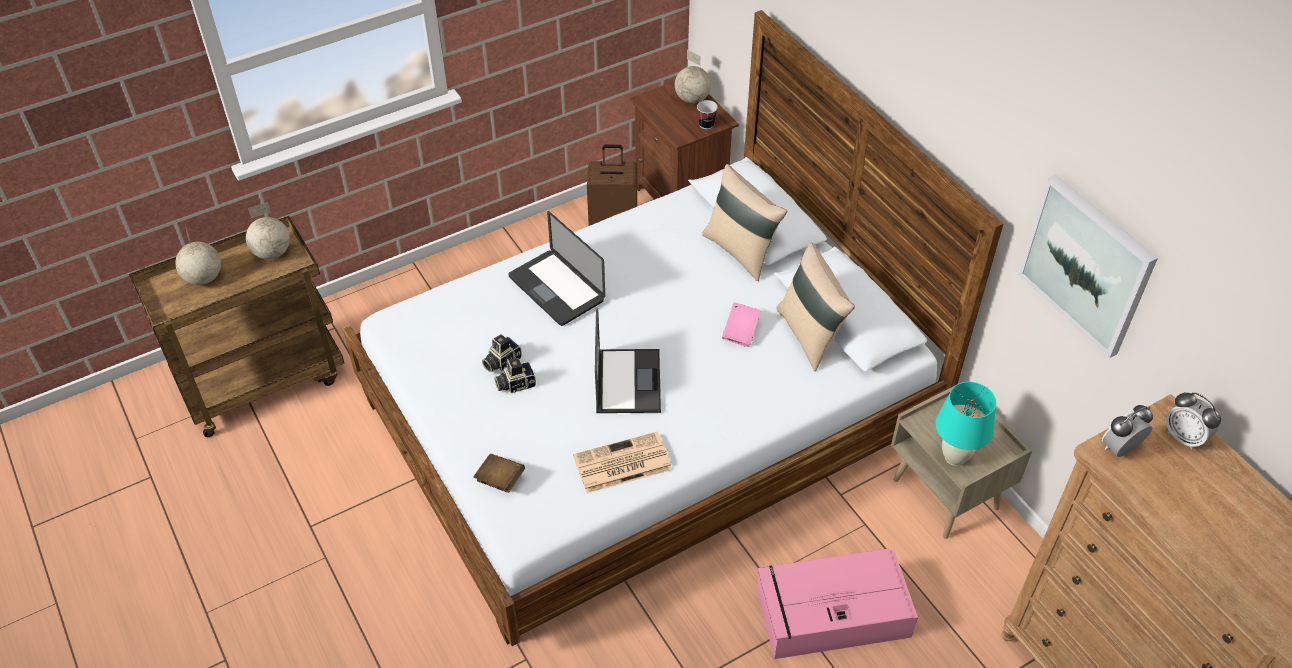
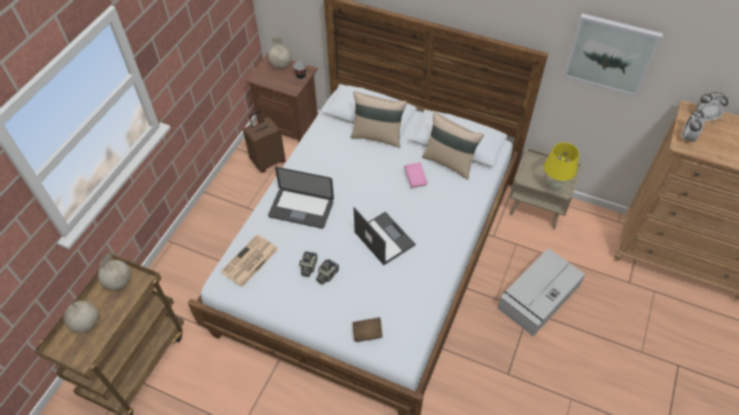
camera: 35 degrees left, 5 degrees up
newspaper [573,432,673,493] -> newspaper moved to [220,235,278,287]
pink storage box [757,549,918,659] -> grey storage box [497,248,585,336]
turquoise table lamp [935,382,996,466] -> yellow table lamp [544,142,579,191]

